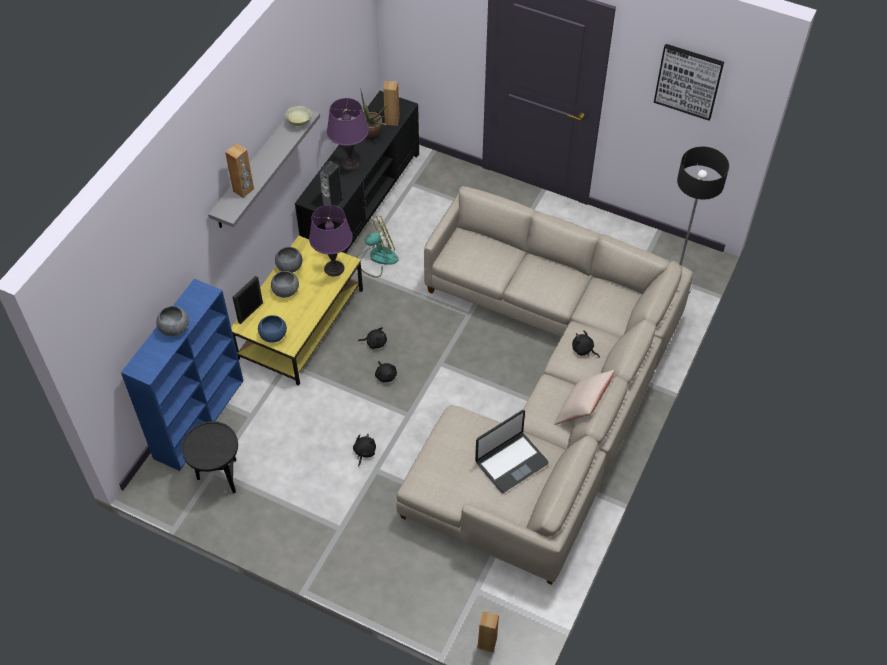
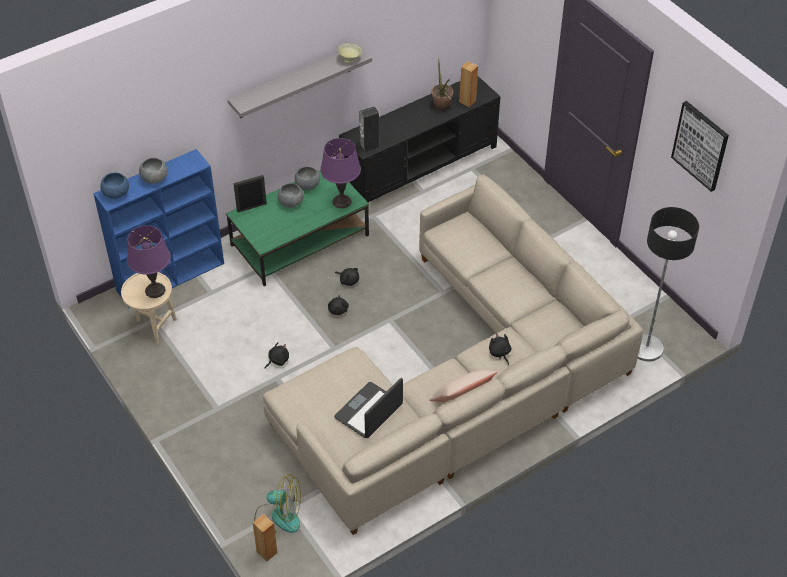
camera: 30 degrees right, 5 degrees down
black side table [181,421,238,493] -> beige side table [121,272,177,344]
brown speaker [225,144,254,198] -> none
yellow coffee table [231,236,363,386] -> green coffee table [226,171,369,286]
blue bowl [258,315,287,343] -> blue bowl moved to [100,172,129,199]
purple table lamp [327,98,369,171] -> purple table lamp moved to [127,225,171,298]
fan [356,216,399,278] -> fan moved to [254,474,301,534]
laptop [475,410,549,493] -> laptop turned 135 degrees clockwise [334,378,403,438]

